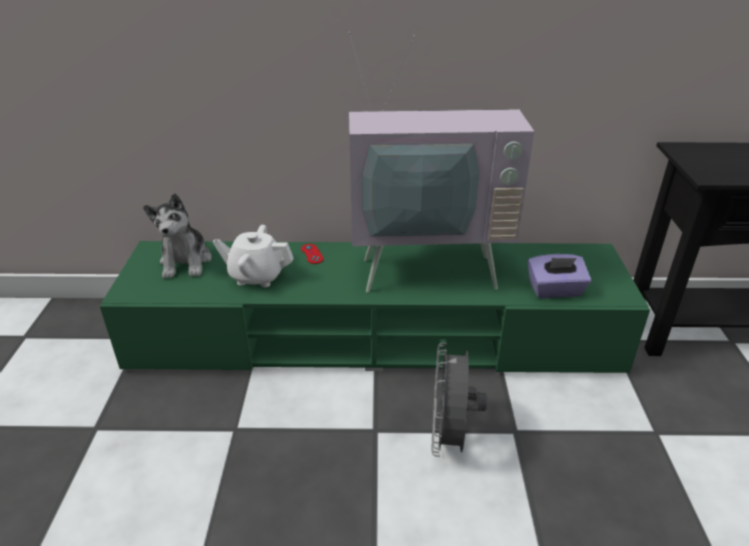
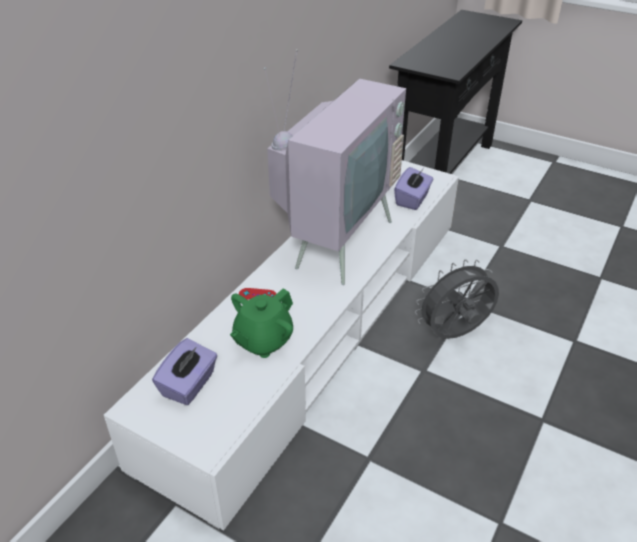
camera: 60 degrees left, 5 degrees up
green tv stand [100,241,650,373] -> white tv stand [104,160,459,530]
plush toy [143,193,212,278] -> purple tissue box [152,338,217,405]
white teapot [213,225,294,287] -> green teapot [230,289,293,358]
grey fan [431,343,488,457] -> grey fan turned 120 degrees clockwise [415,259,499,339]

